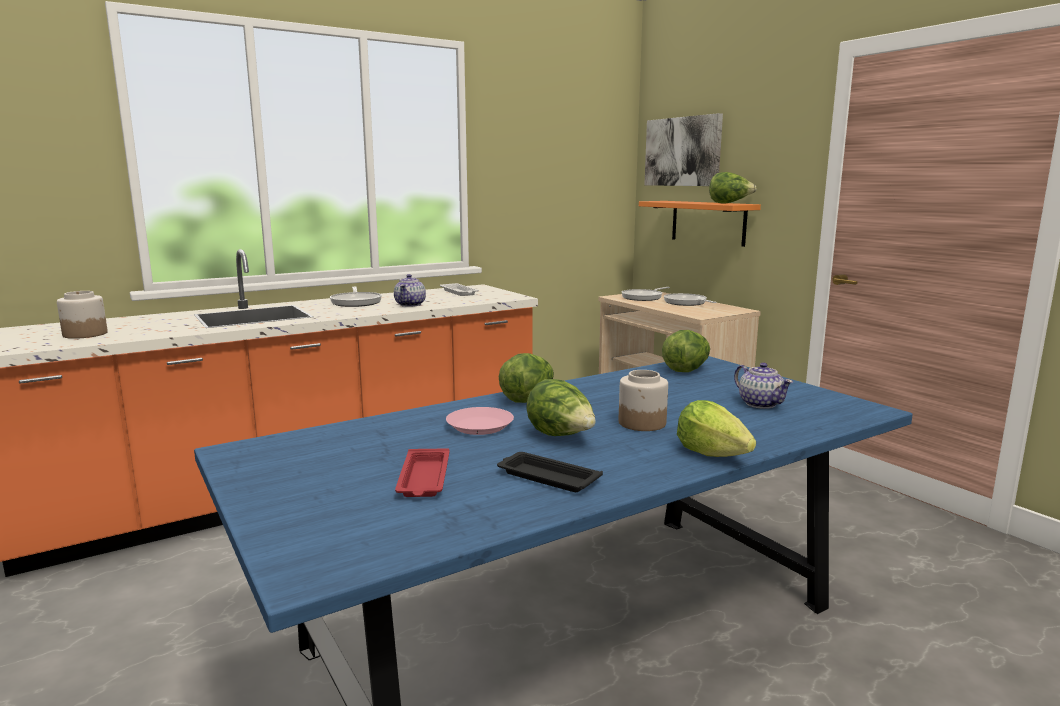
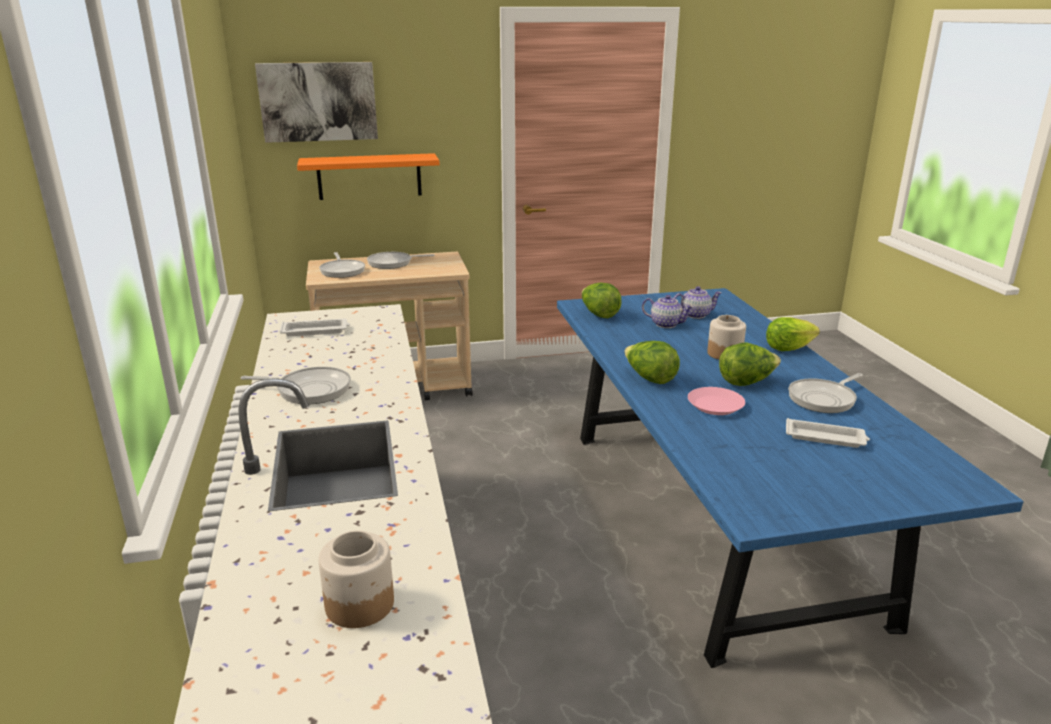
camera: 70 degrees left, 10 degrees up
teapot [394,274,426,307] -> teapot moved to [642,295,694,328]
red tray [395,448,450,497] -> white tray [786,418,870,448]
black tray [497,452,603,492] -> frying pan [788,373,863,413]
lettuce [709,172,757,204] -> none

